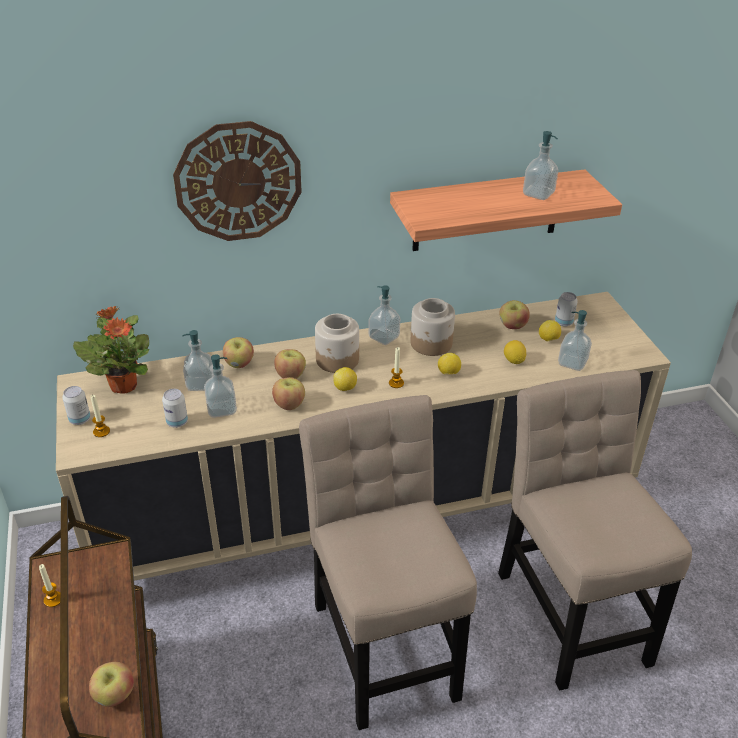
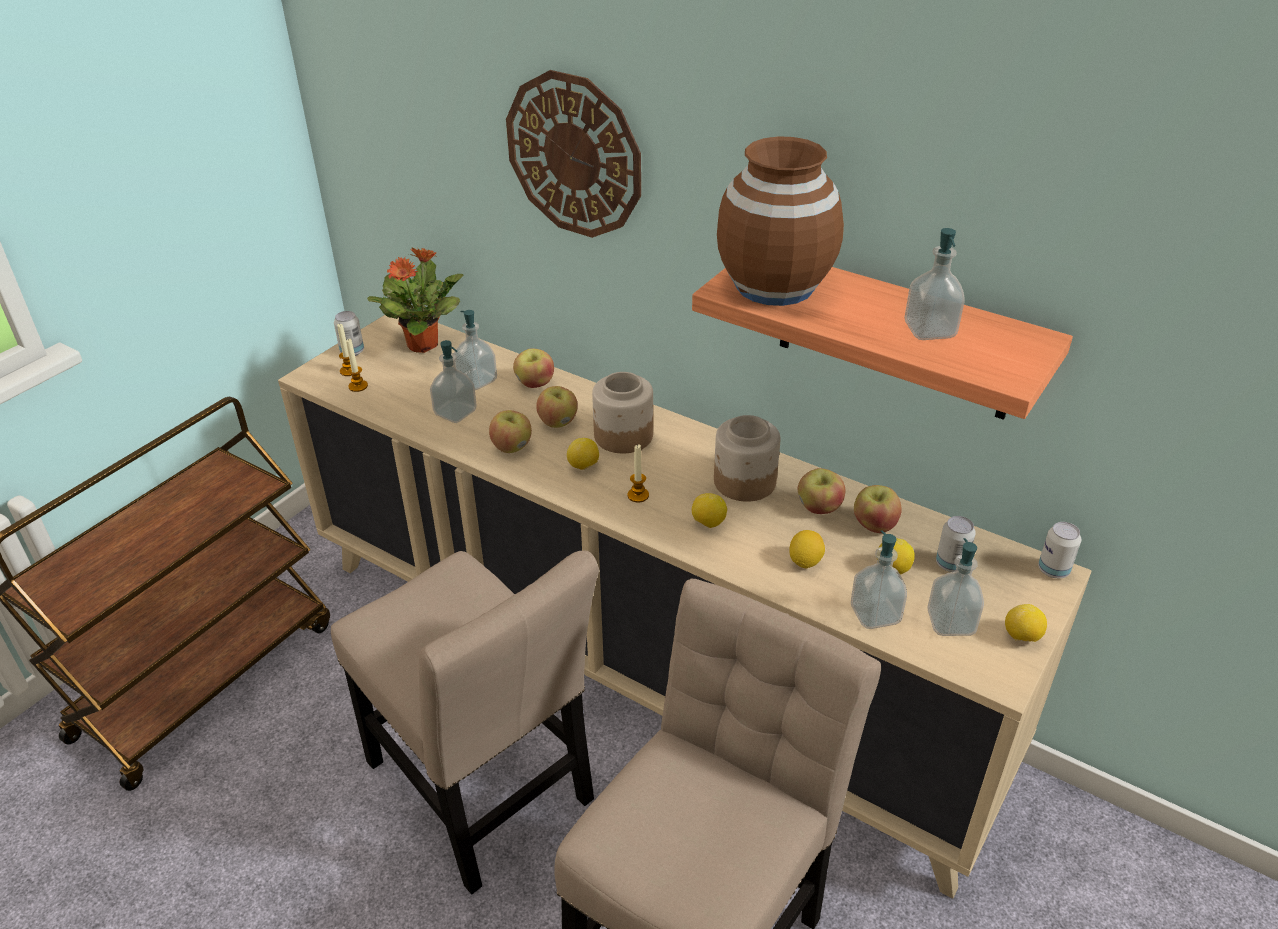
camera: 50 degrees right, 0 degrees up
candle [39,564,60,607] -> candle moved to [346,338,368,392]
apple [89,662,134,707] -> apple moved to [798,468,845,514]
can [162,389,188,428] -> can moved to [1038,522,1081,578]
beige chair [299,395,477,730] -> beige chair turned 105 degrees clockwise [331,551,599,894]
soap dispenser [369,285,400,345] -> soap dispenser moved to [927,538,984,636]
none -> brown vase [717,136,844,306]
none -> lemon [1005,604,1047,642]

